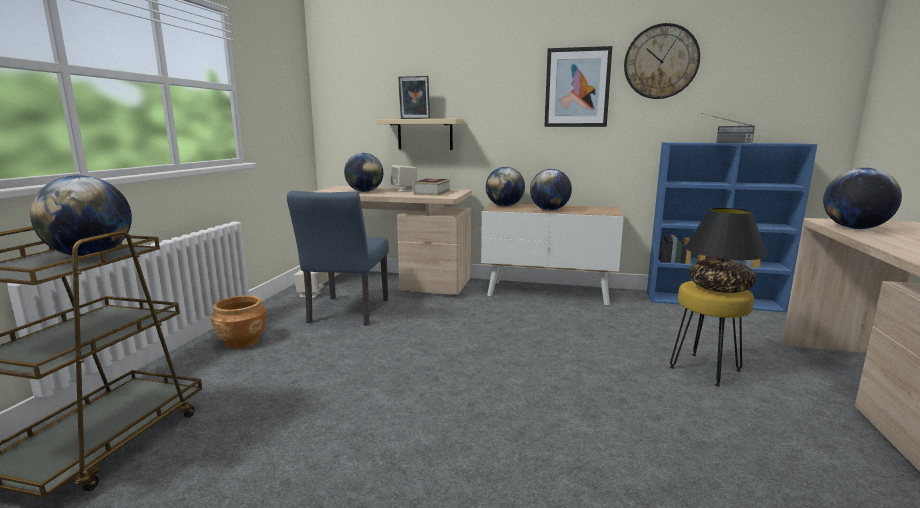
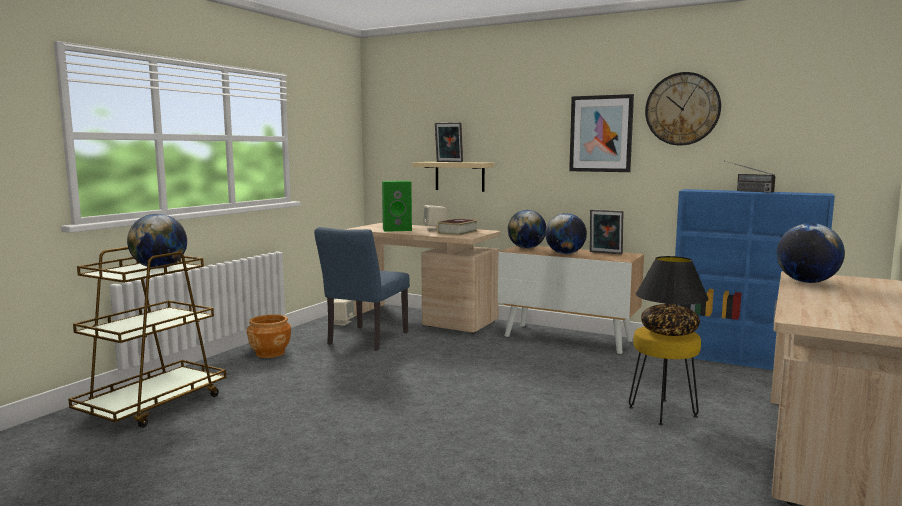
camera: 15 degrees right, 5 degrees down
globe [344,153,383,192] -> green speaker [382,180,412,232]
none -> picture frame [590,210,624,254]

